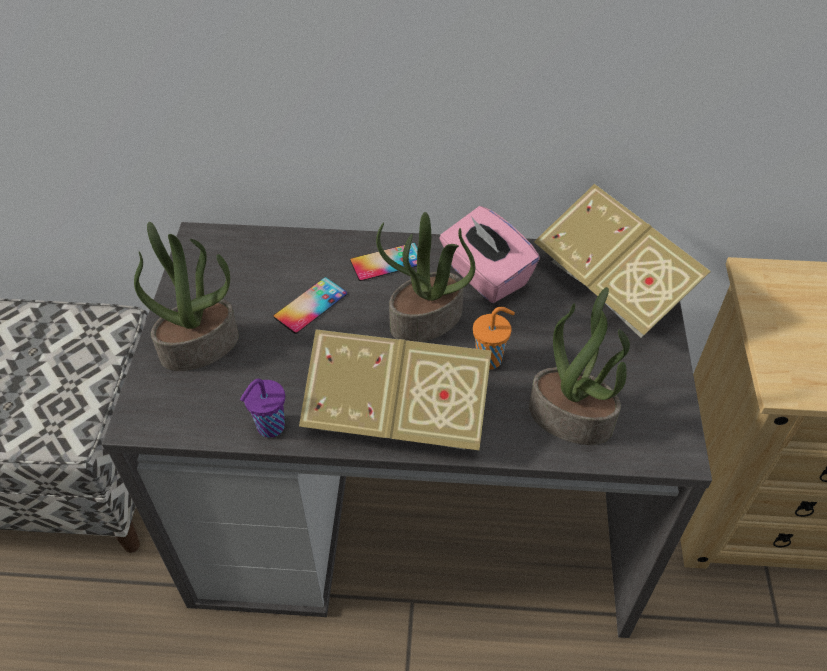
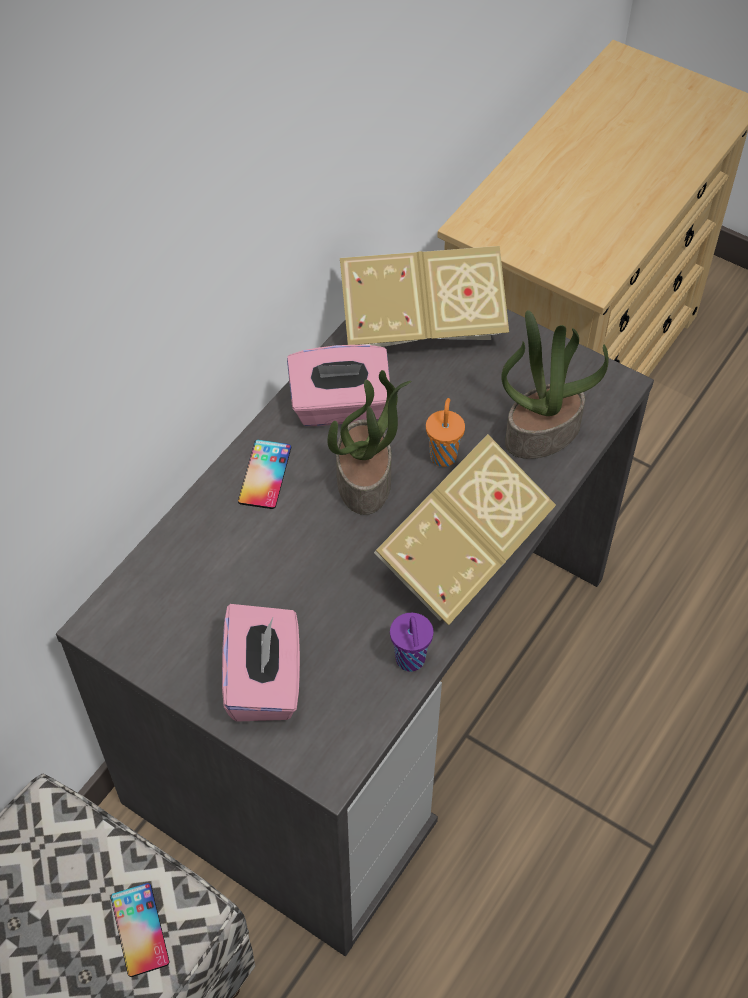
camera: 60 degrees left, 5 degrees up
potted plant [134,222,239,371] -> pink tissue box [222,604,300,722]
phone [273,277,347,334] -> phone moved to [111,883,169,977]

